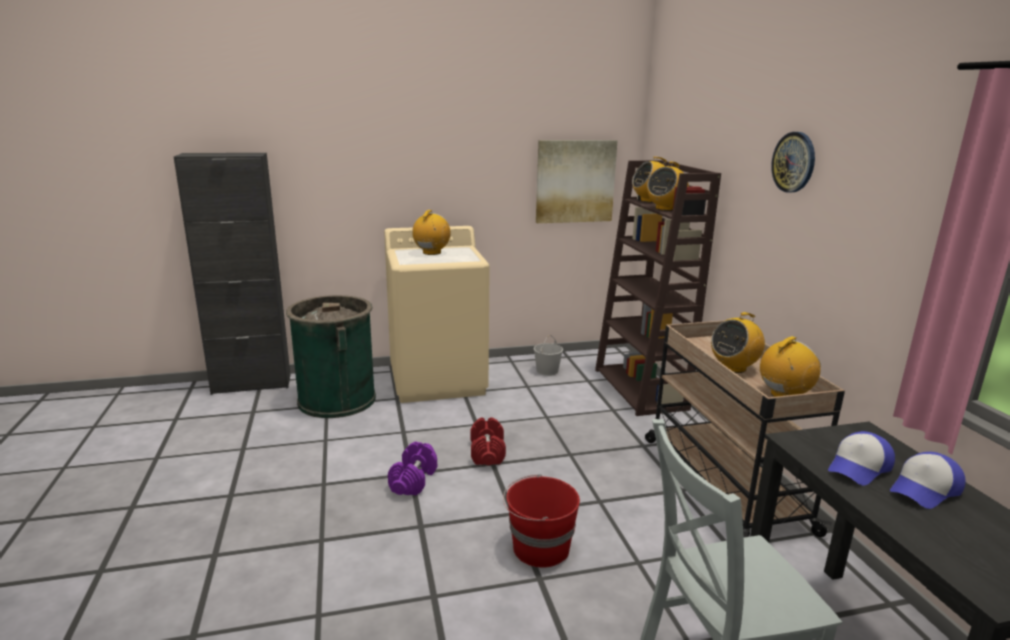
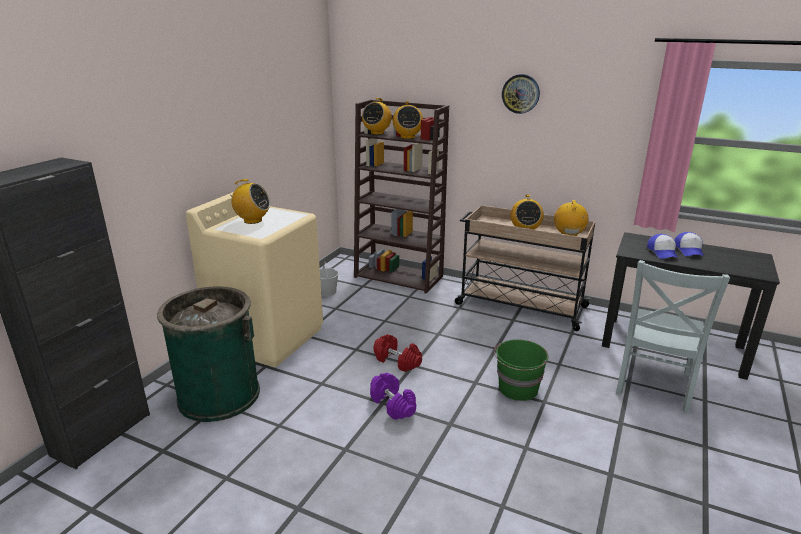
camera: 50 degrees left, 5 degrees up
radio [412,210,451,255] -> radio turned 135 degrees clockwise [227,179,270,224]
red bucket [503,474,580,568] -> green bucket [494,340,548,401]
picture [536,140,617,223] -> none

